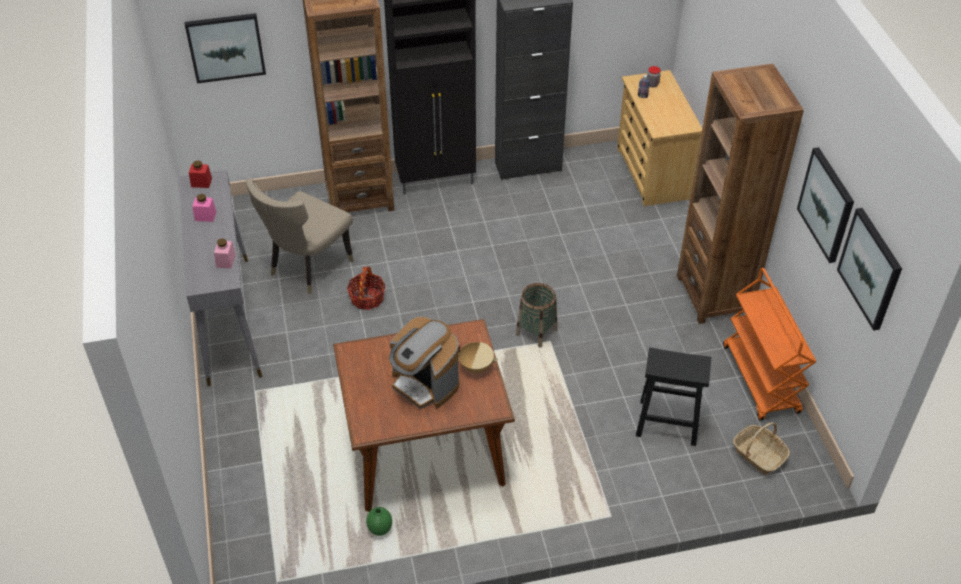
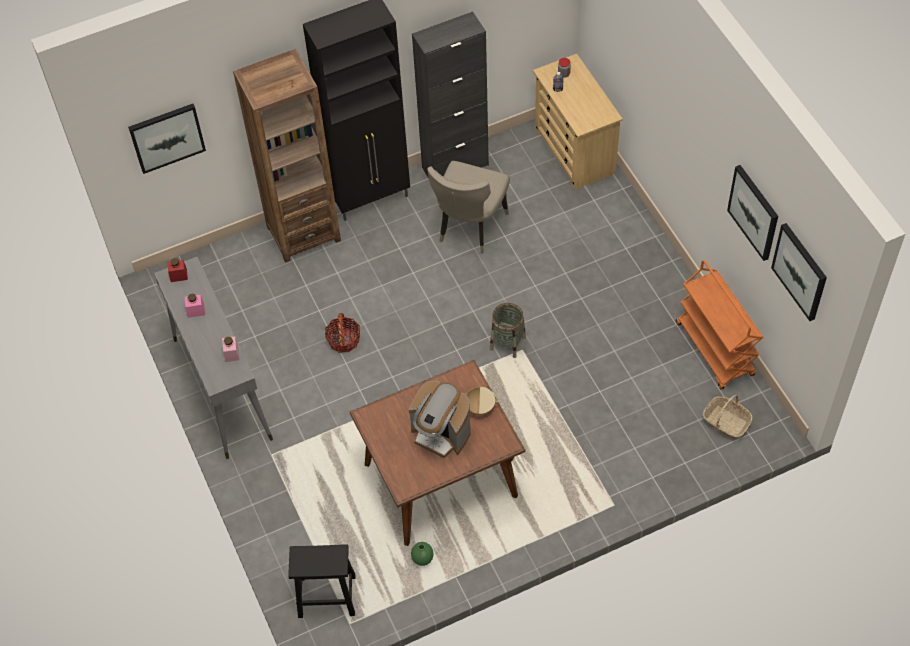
camera: 10 degrees left, 10 degrees up
beige chair [246,178,354,294] -> beige chair moved to [427,161,510,253]
black stool [636,348,711,446] -> black stool moved to [288,544,355,618]
brown bookcase [677,64,804,324] -> none

